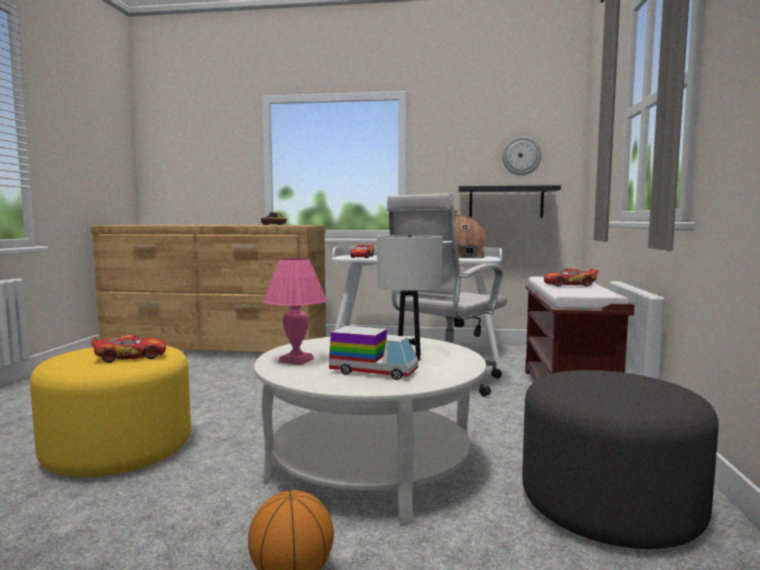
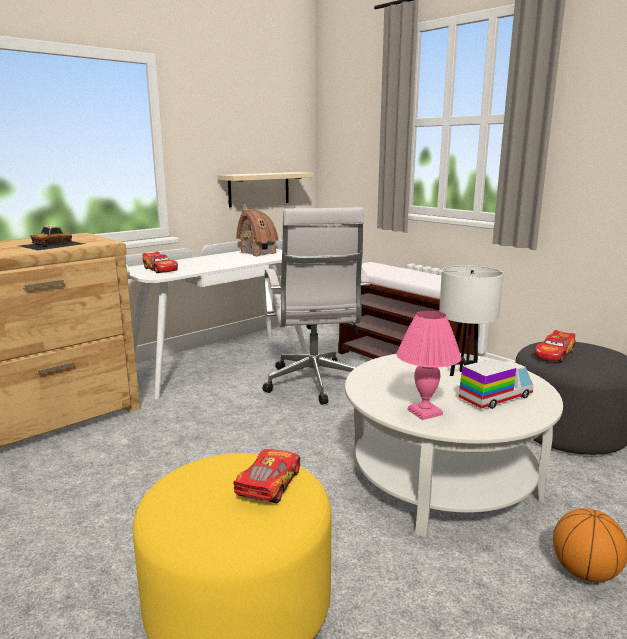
camera: 50 degrees left, 10 degrees up
black shelf [458,185,561,218] -> beige shelf [217,172,313,208]
wall clock [502,136,542,175] -> none
toy car [544,268,599,286] -> toy car moved to [535,330,575,362]

